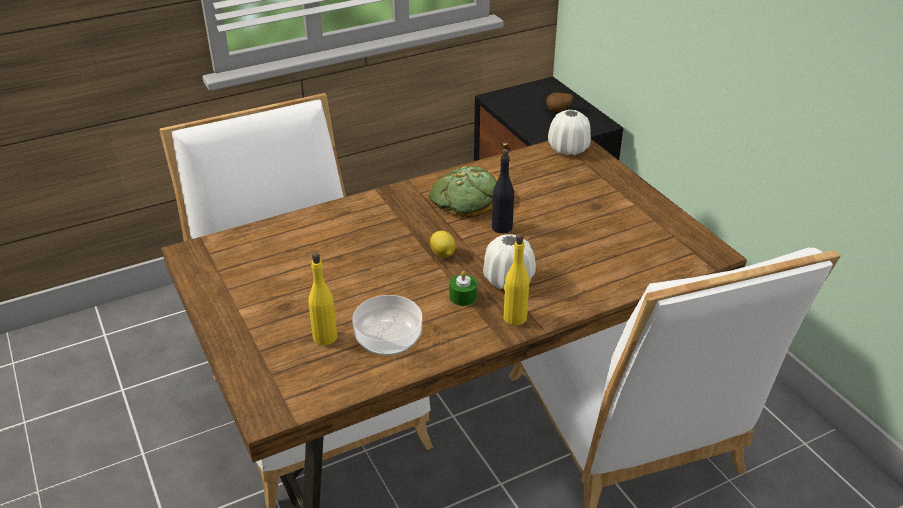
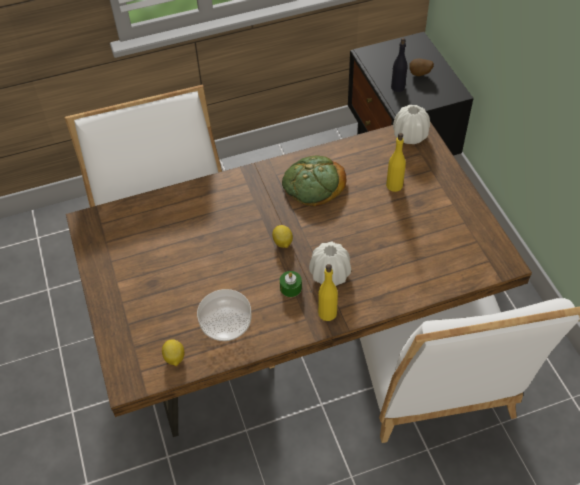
camera: 10 degrees right, 15 degrees up
yellow bottle [308,253,337,346] -> yellow bottle moved to [386,133,406,192]
black bottle [492,149,514,234] -> black bottle moved to [391,38,407,92]
none -> lemon [162,339,185,366]

